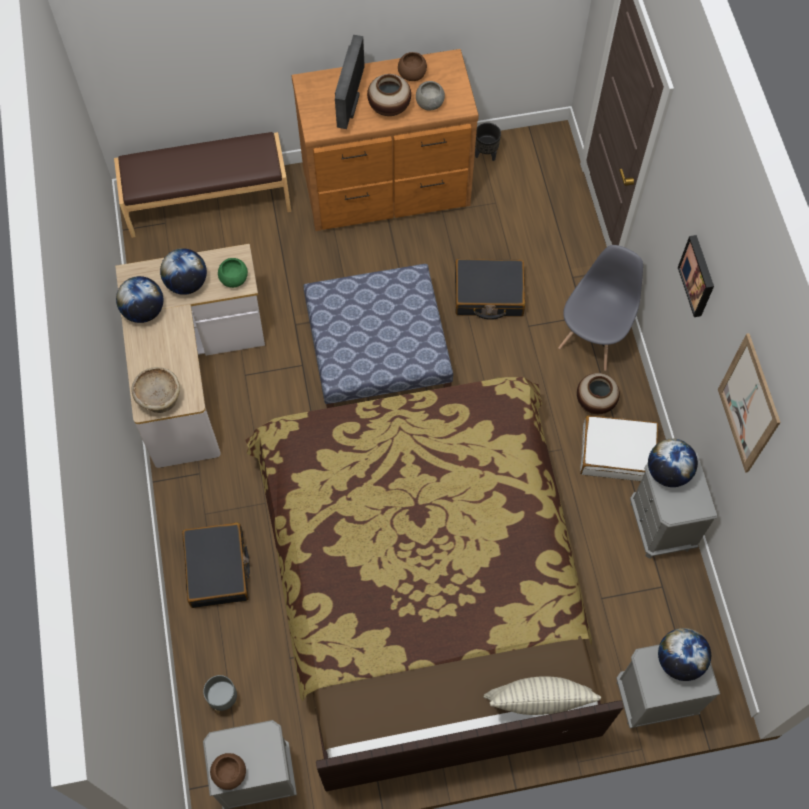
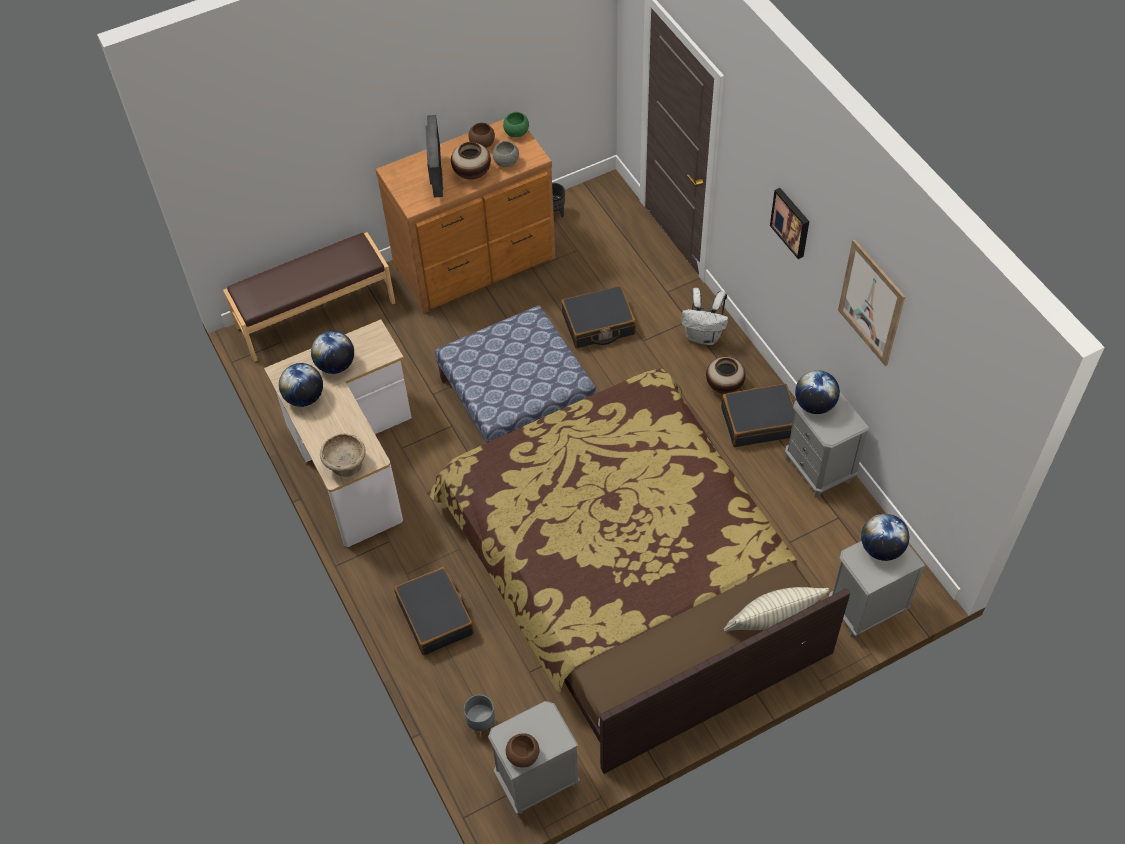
camera: 15 degrees left, 10 degrees down
green bowl [218,258,248,288] -> green bowl moved to [503,112,529,137]
grey chair [559,245,643,371] -> white backpack [681,288,728,345]
white suitcase [580,415,658,481] -> black suitcase [721,383,795,447]

